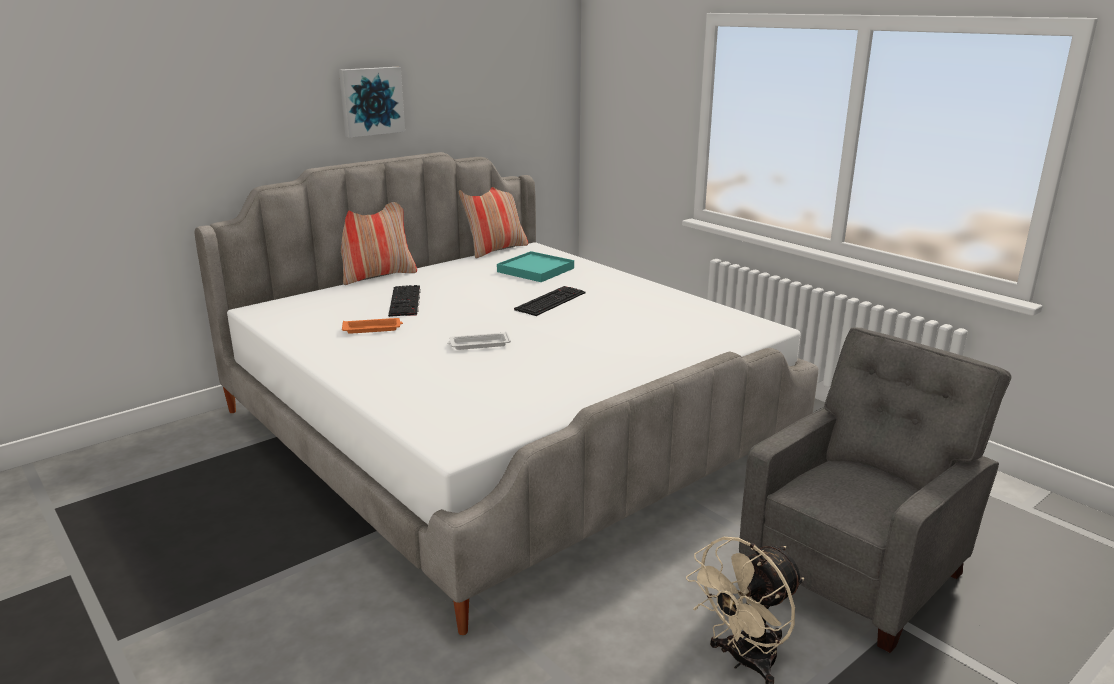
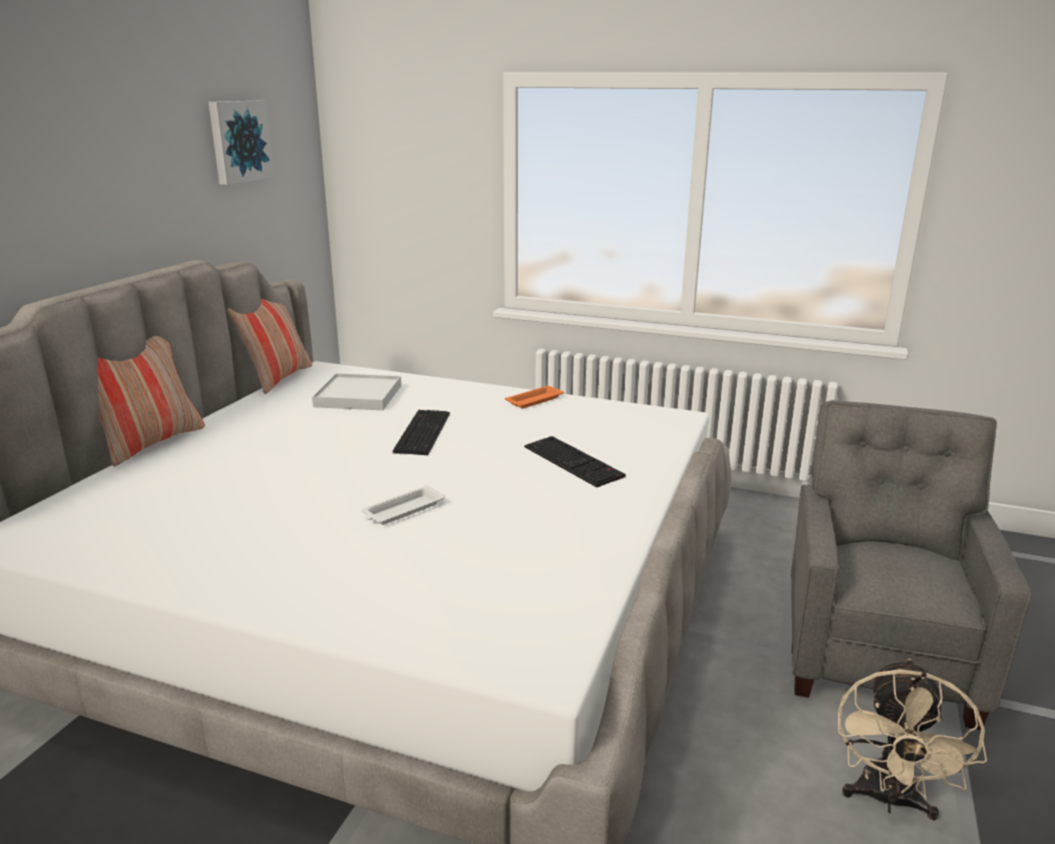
camera: 30 degrees left, 0 degrees up
picture [339,67,405,138] -> picture moved to [208,101,275,185]
orange tray [342,318,403,334] -> orange tray moved to [505,386,564,408]
keyboard [388,285,421,317] -> keyboard moved to [525,436,626,487]
turquoise tray [497,251,574,282] -> white tray [312,373,401,410]

